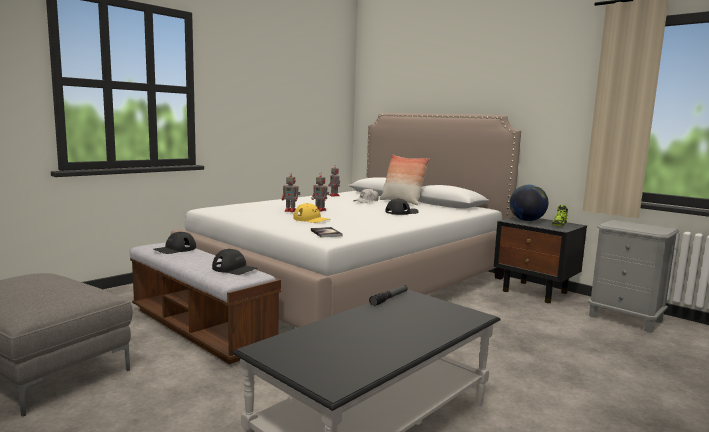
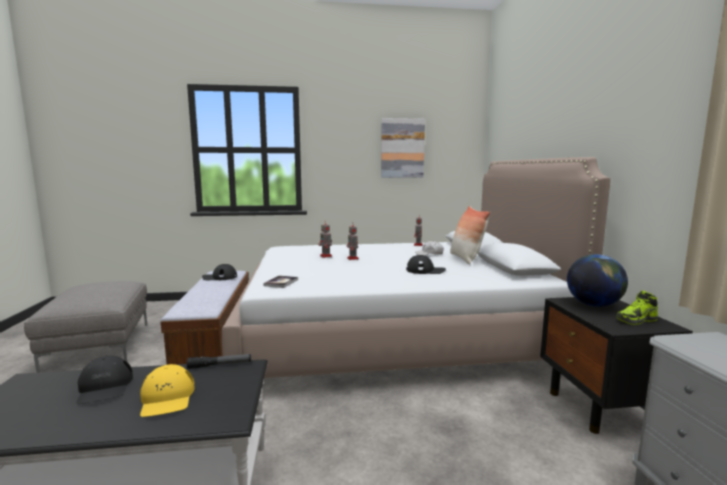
camera: 40 degrees right, 0 degrees up
black cap [212,249,257,275] -> black cap moved to [76,355,133,404]
yellow cap [293,203,330,223] -> yellow cap moved to [140,364,195,417]
none -> picture [381,118,425,178]

